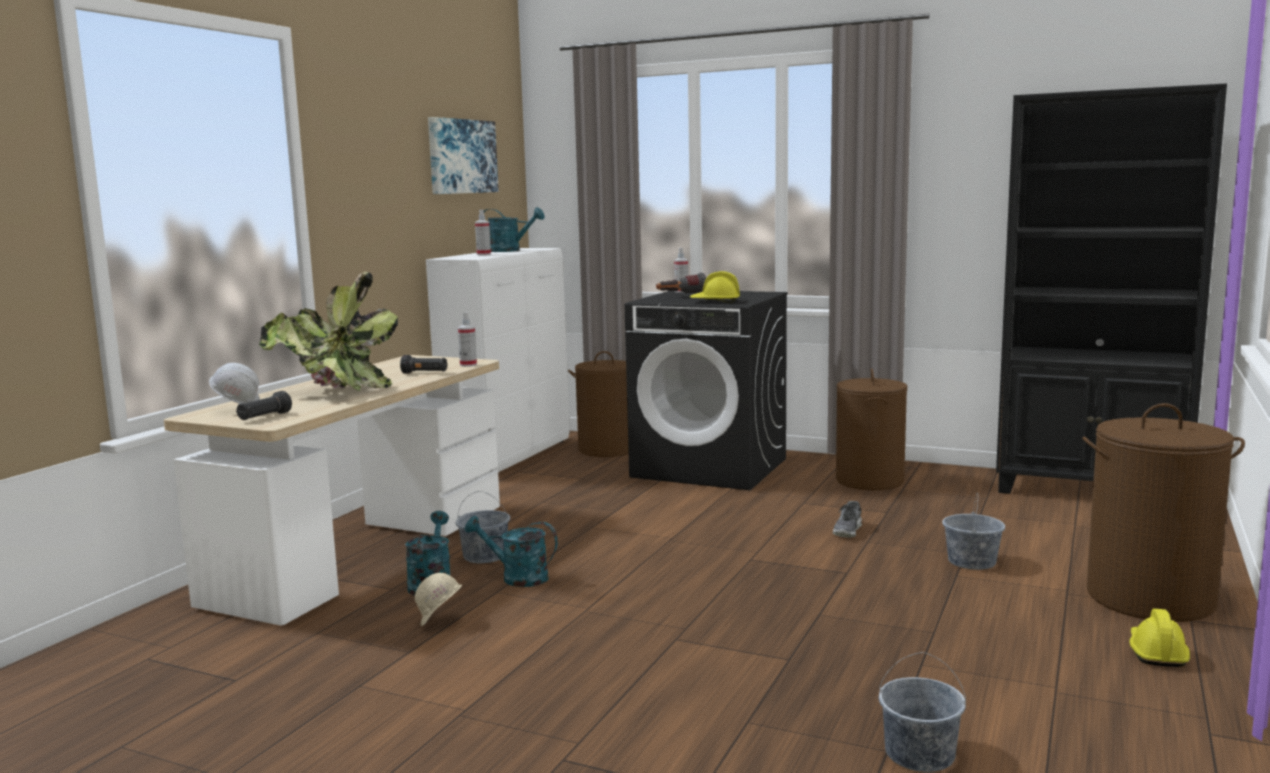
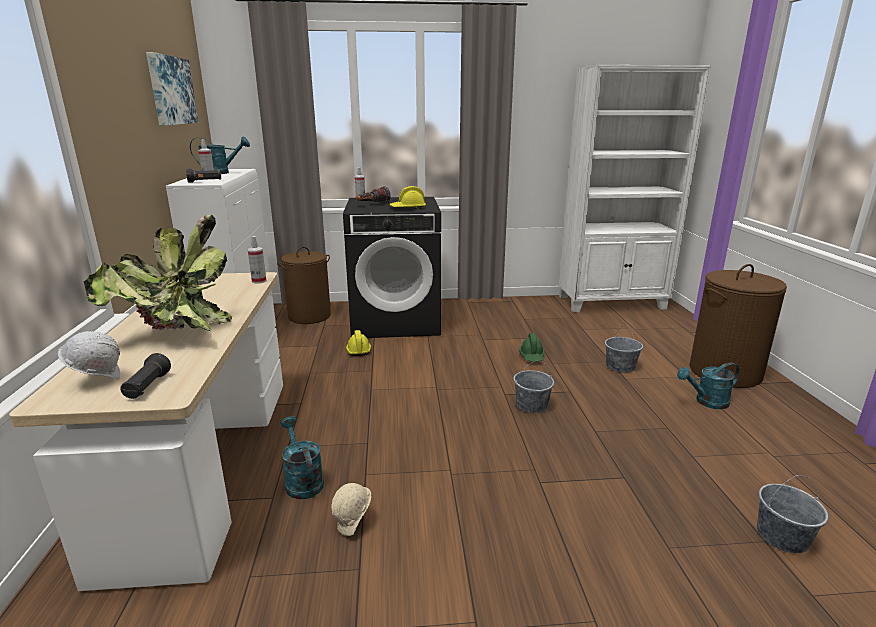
camera: 30 degrees left, 10 degrees up
black flashlight [400,355,447,374] -> black flashlight moved to [186,169,221,183]
grey bucket [456,491,510,564] -> grey bucket moved to [513,361,554,413]
turquoise watering can [465,516,558,587] -> turquoise watering can moved to [677,362,740,409]
shoe [833,501,862,537] -> green hard hat [519,333,545,362]
brown laundry basket [836,368,907,490] -> none
black bookcase [996,83,1227,494] -> white bookcase [559,65,711,312]
yellow hard hat [1129,609,1190,667] -> yellow hard hat moved to [346,330,371,356]

